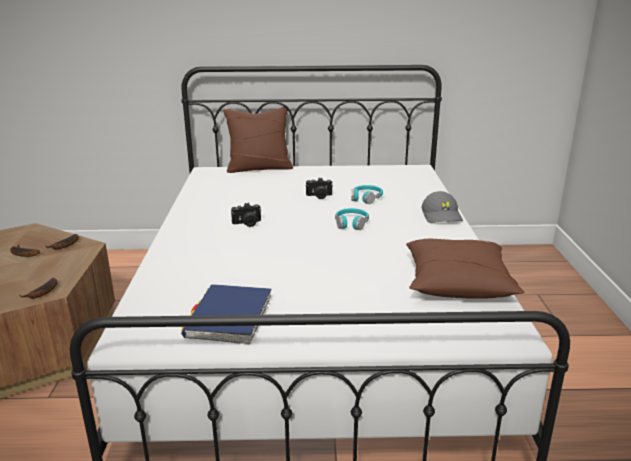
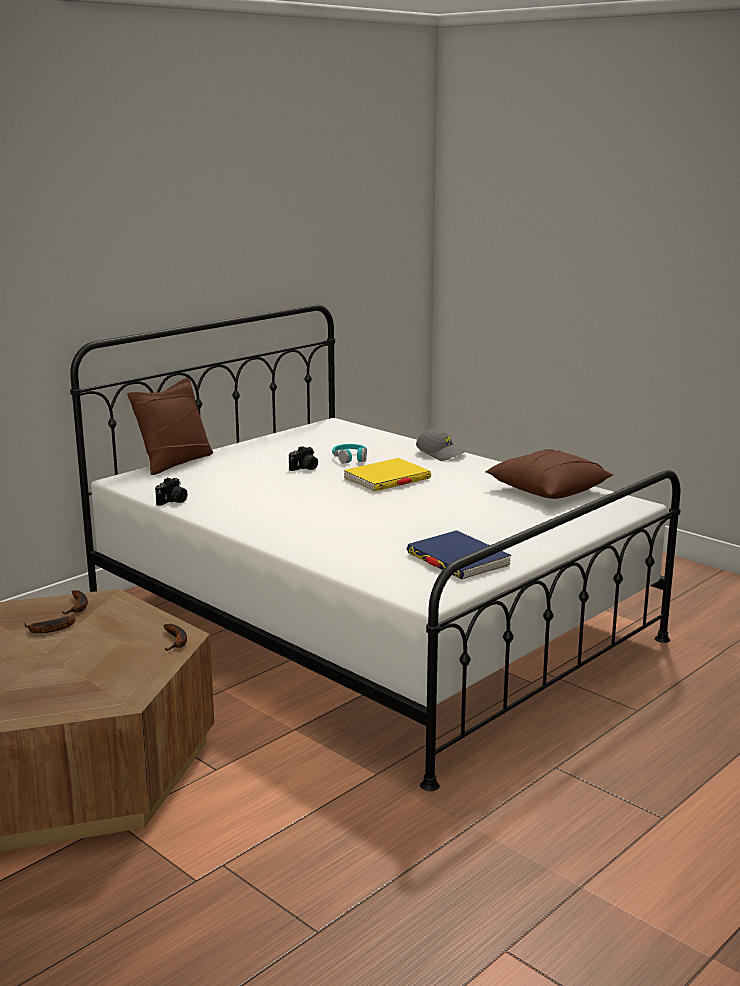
camera: 45 degrees left, 5 degrees down
camera [231,202,261,227] -> camera moved to [155,478,187,506]
turquoise headphones [335,208,369,230] -> yellow book [343,458,431,491]

